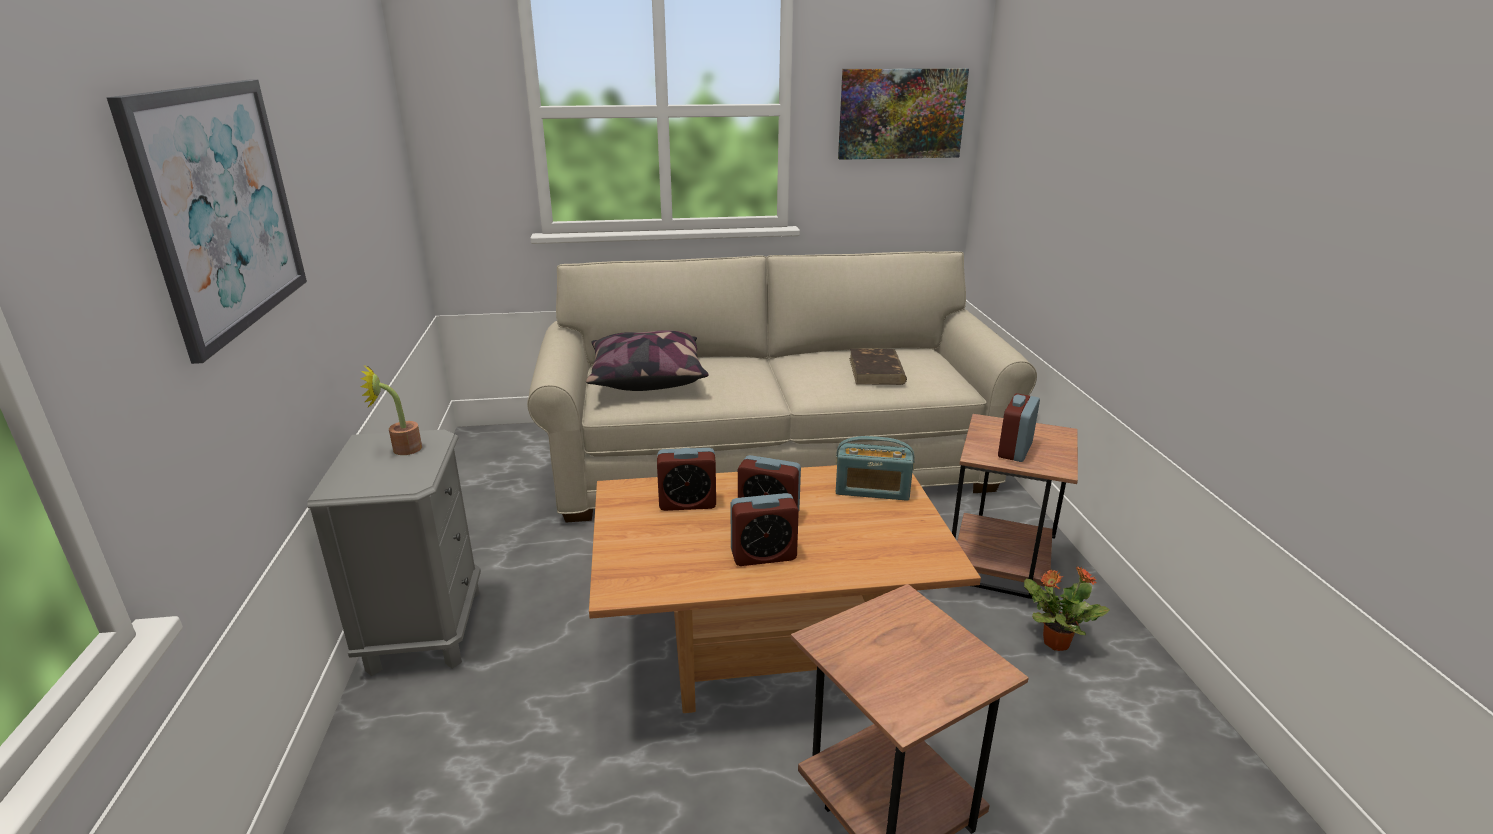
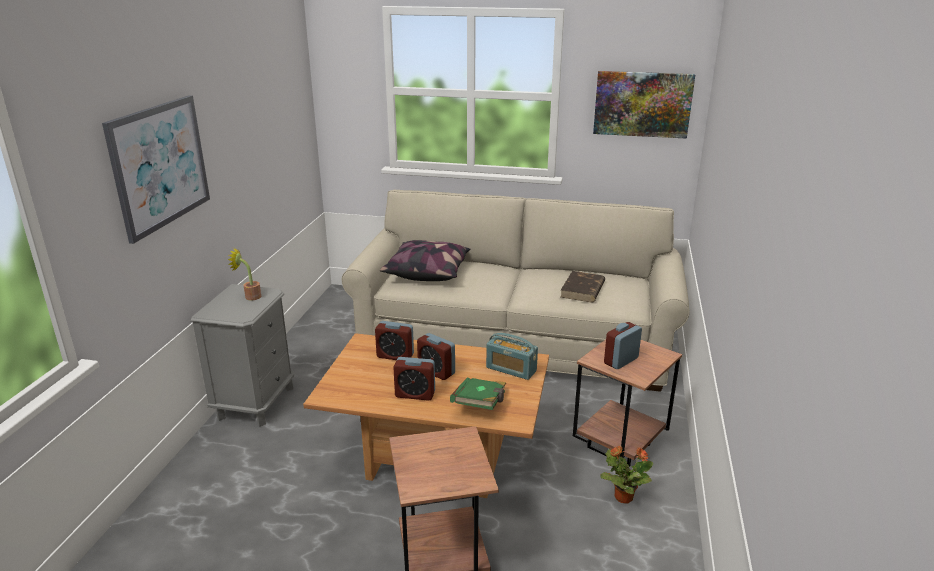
camera: 20 degrees right, 0 degrees up
none -> green book [450,378,506,410]

